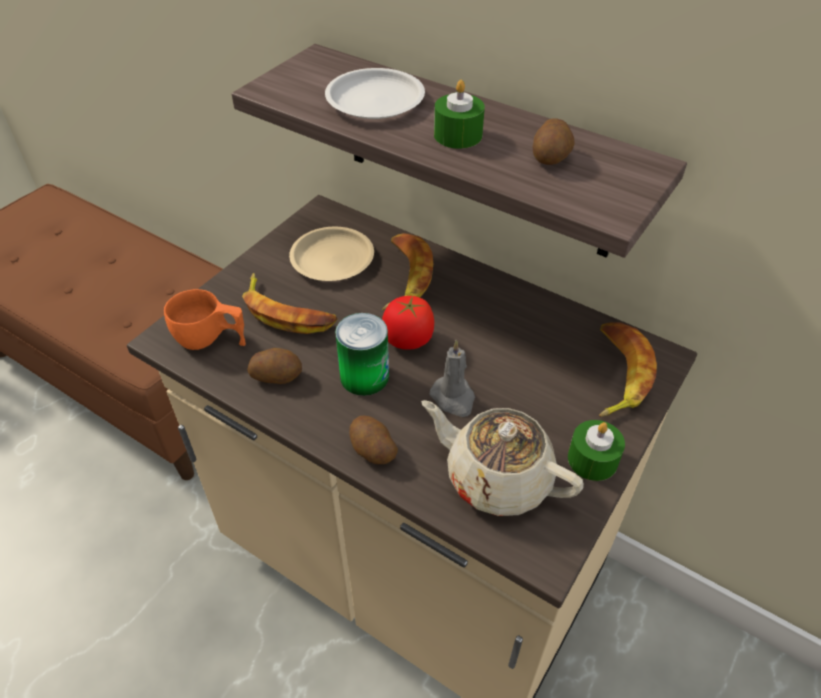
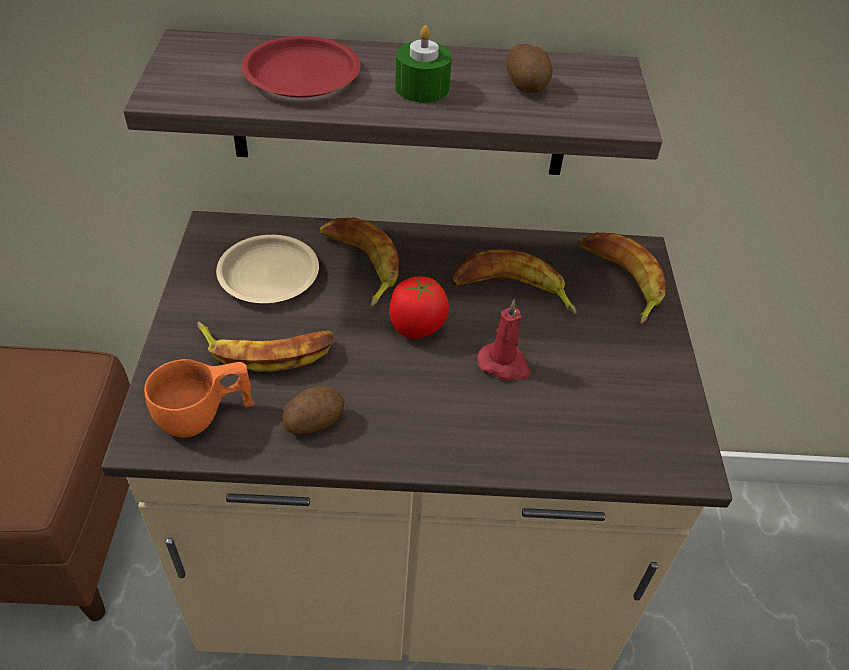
camera: 35 degrees left, 0 degrees up
white plate [325,68,425,119] -> red plate [241,36,361,98]
can [335,313,389,396] -> none
potato [350,416,398,464] -> none
beige teapot [421,400,584,516] -> none
grey candle [430,340,475,417] -> red candle [477,299,531,380]
green candle [568,420,625,481] -> none
none -> banana [451,249,577,314]

